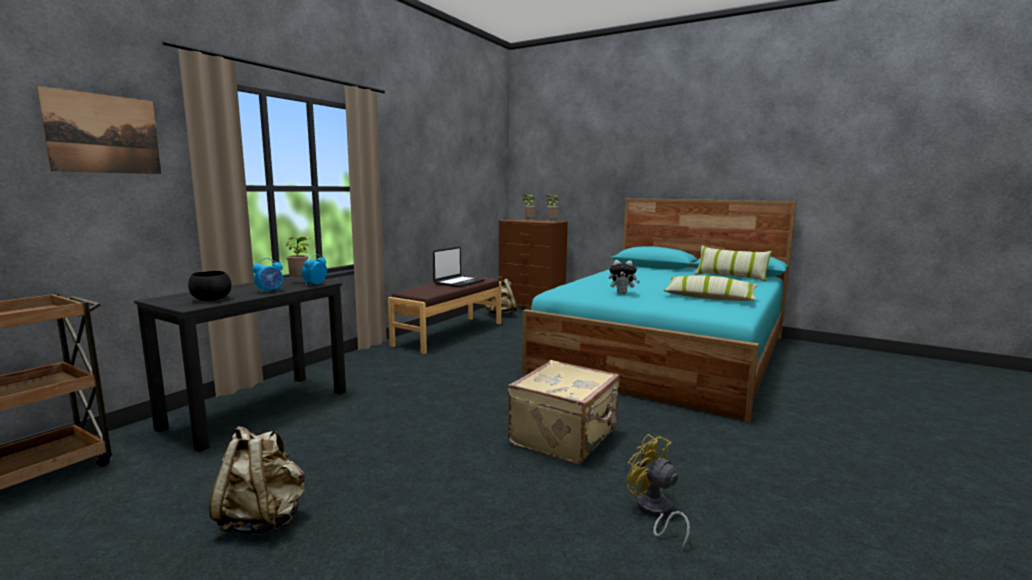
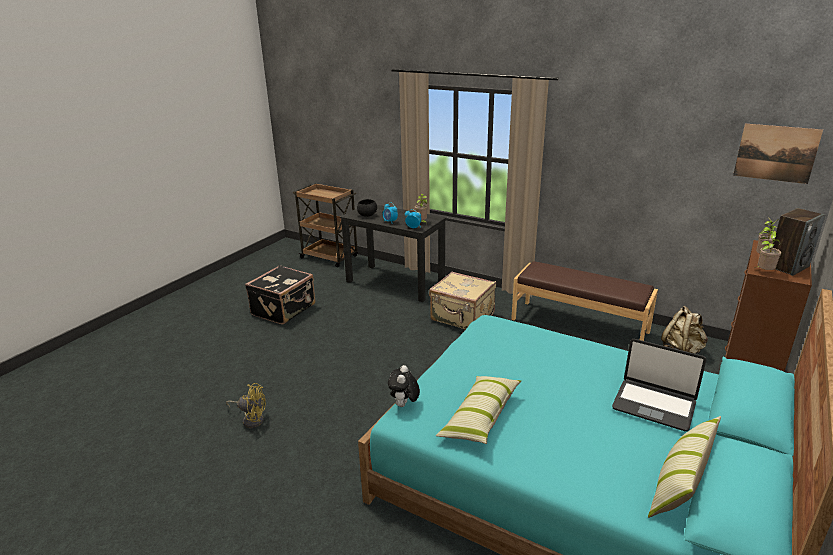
camera: 90 degrees right, 15 degrees up
picture [37,86,161,174] -> picture moved to [733,124,823,184]
beige backpack [209,426,305,535] -> black suitcase [245,265,315,325]
laptop [433,247,485,287] -> laptop moved to [612,339,706,431]
beige suitcase [508,360,620,464] -> beige suitcase moved to [429,272,496,329]
plush toy [609,260,640,294] -> plush toy moved to [388,365,420,407]
yellow fan [627,434,690,549] -> yellow fan turned 45 degrees clockwise [226,383,266,428]
none -> speaker [773,208,826,276]

